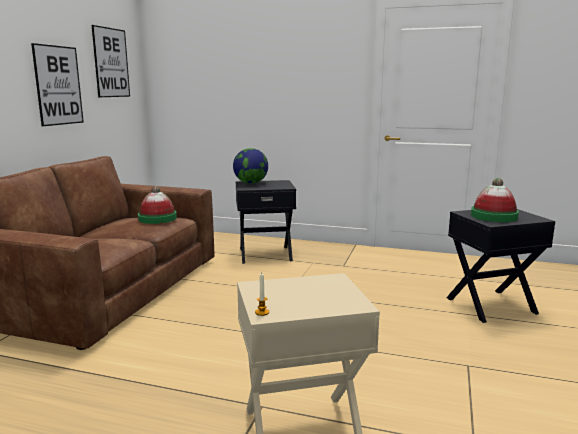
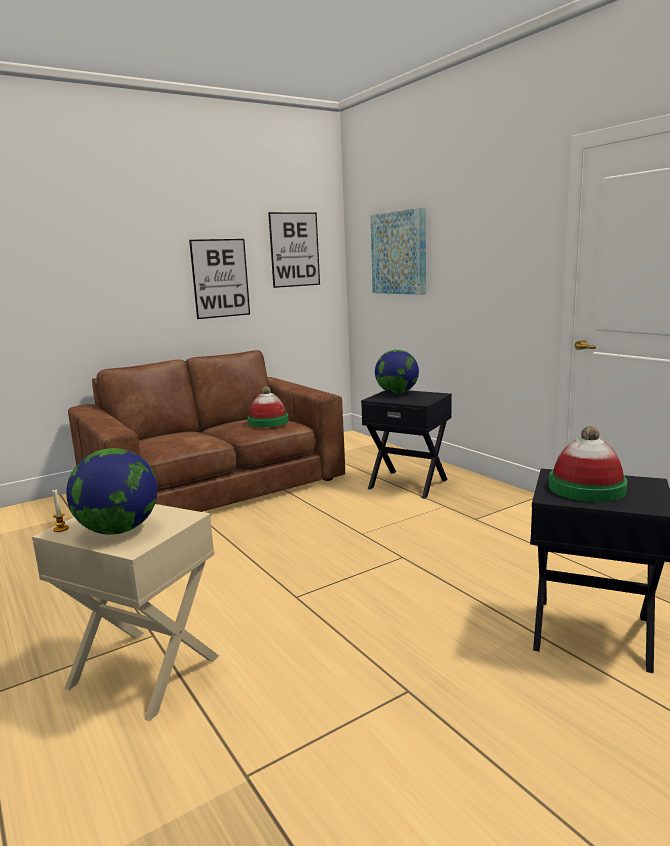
camera: 40 degrees right, 0 degrees up
none -> globe [66,448,158,535]
none -> picture [370,207,426,295]

